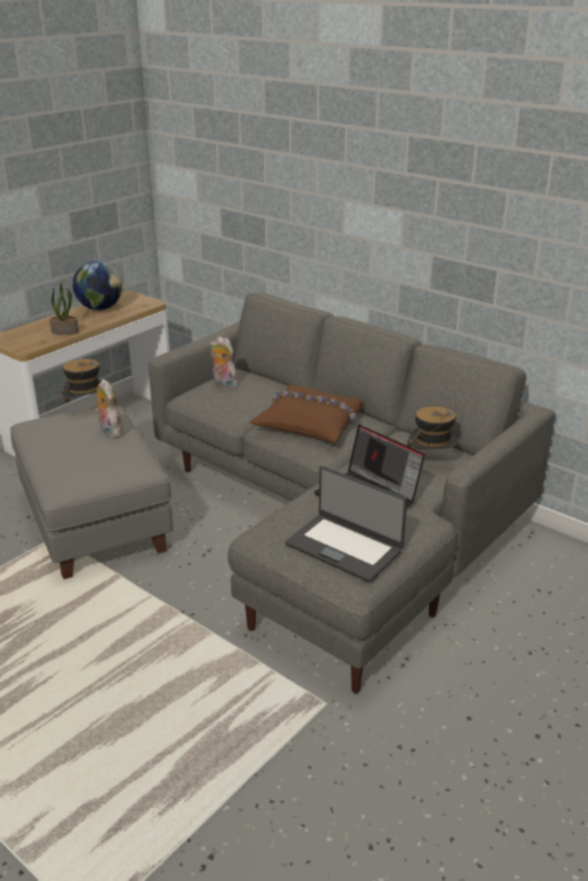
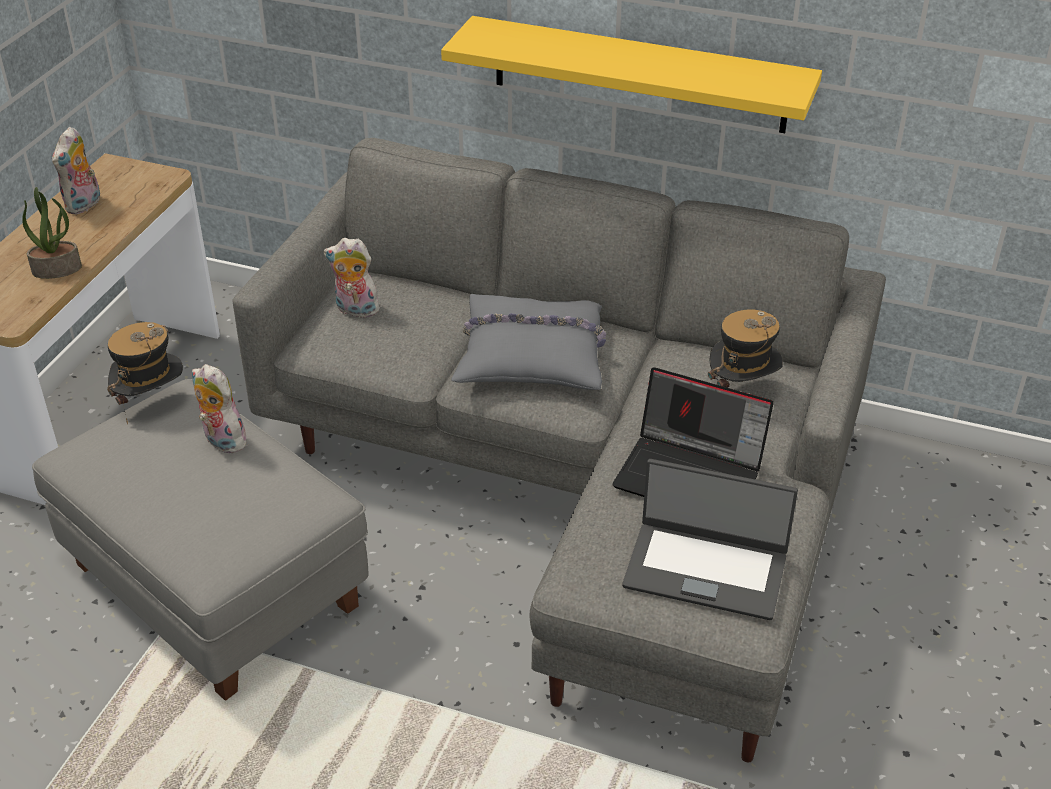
camera: 20 degrees left, 10 degrees up
globe [73,261,122,310] -> plush toy [52,127,100,214]
brown pillow [250,385,365,442] -> grey pillow [451,294,606,390]
none -> yellow shelf [441,16,822,133]

